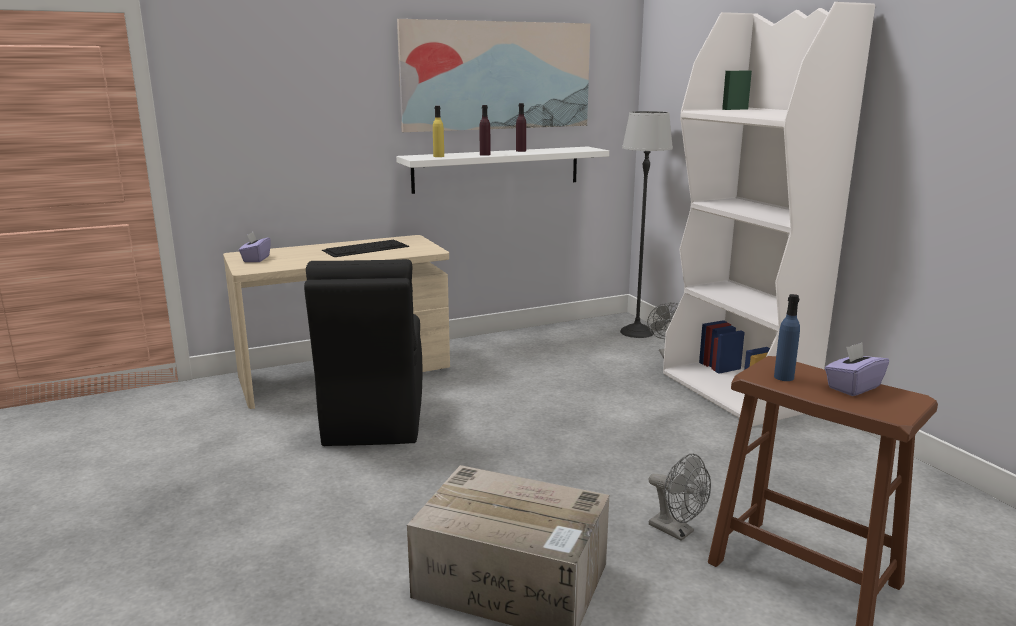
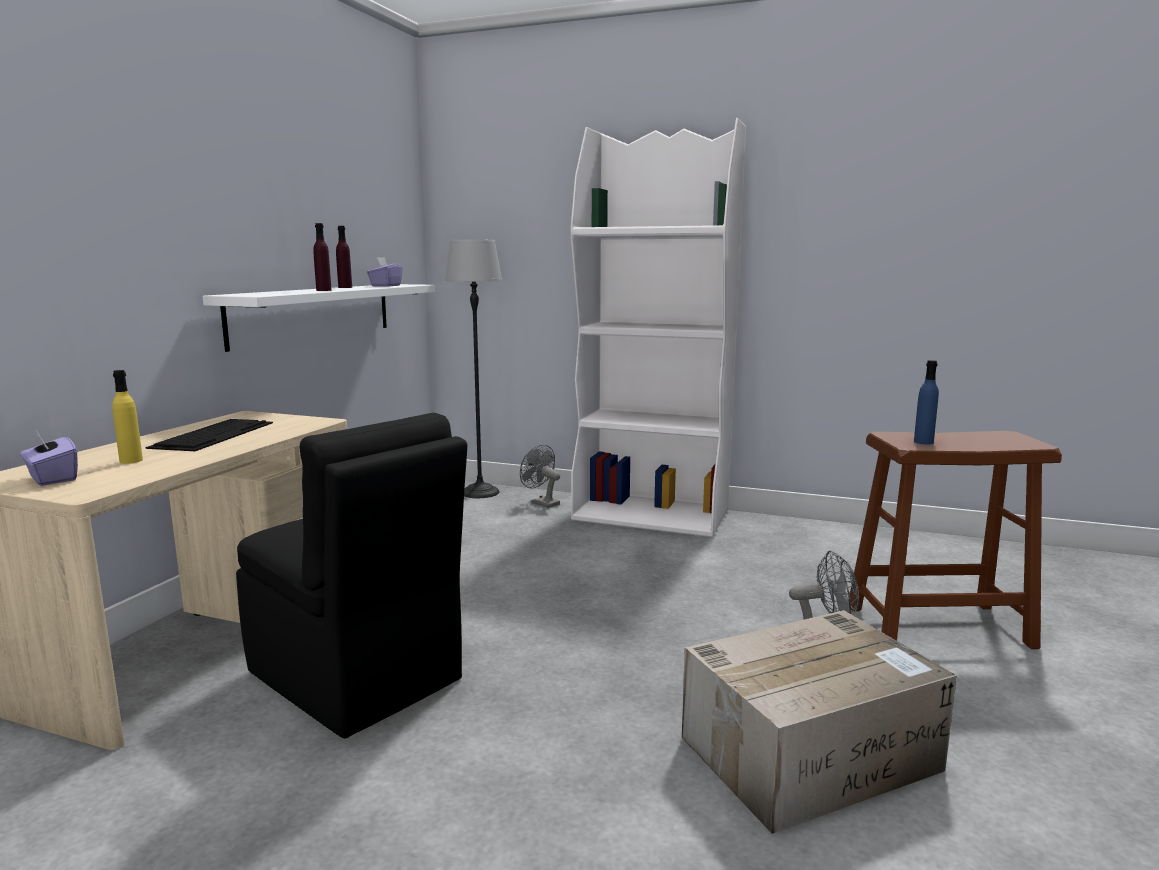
camera: 45 degrees left, 5 degrees down
picture [397,19,590,132] -> none
yellow bottle [433,106,444,157] -> yellow bottle moved to [112,370,143,464]
purple tissue box [825,343,889,396] -> purple tissue box moved to [367,257,403,287]

